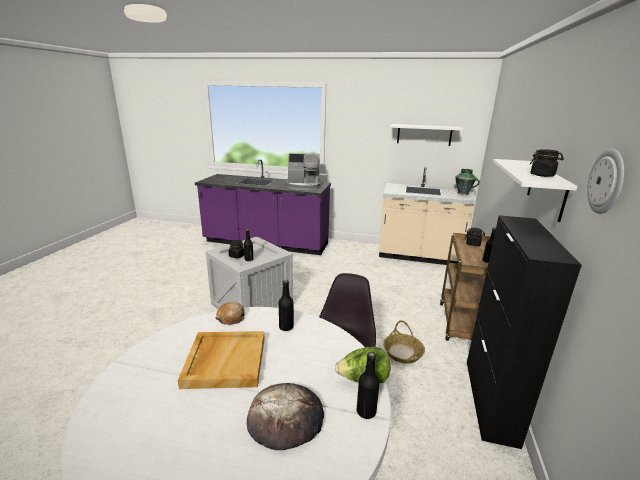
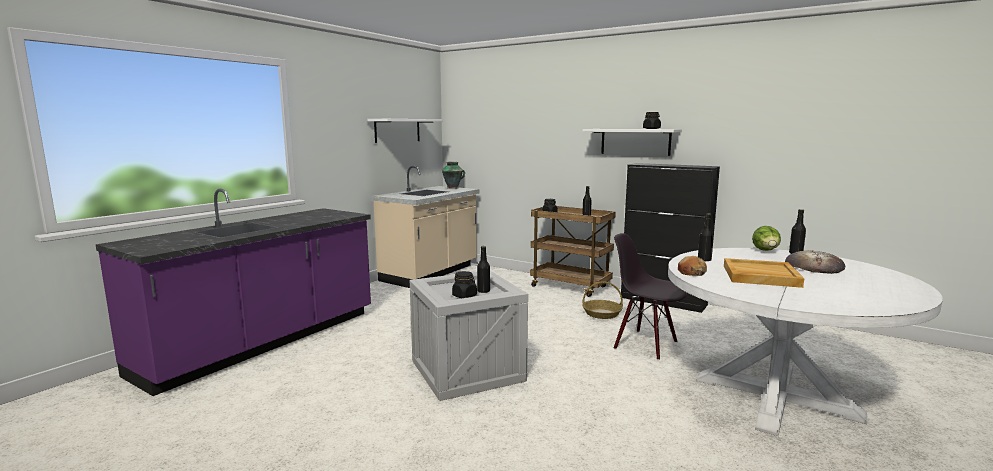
camera: 70 degrees left, 10 degrees down
coffee machine [286,153,320,190] -> none
wall clock [587,149,625,214] -> none

